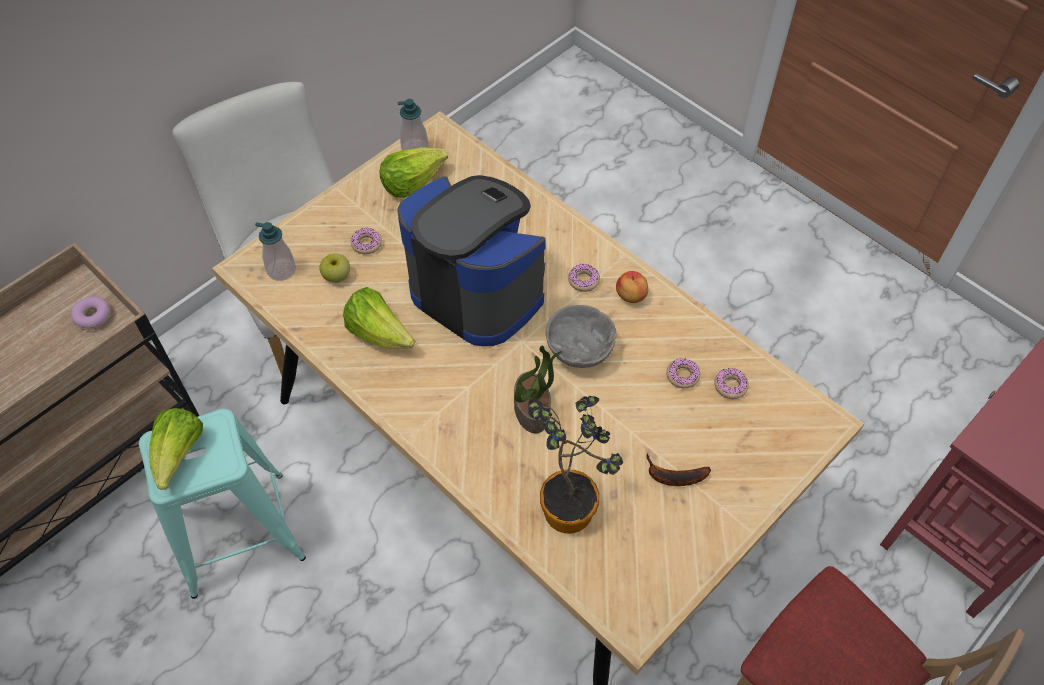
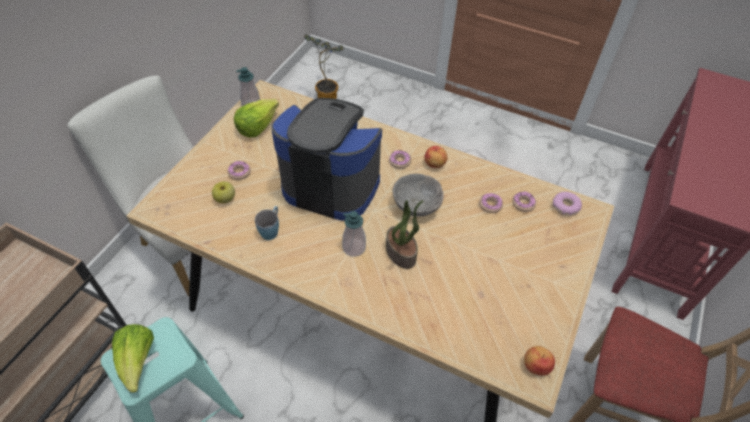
camera: 20 degrees left, 5 degrees down
donut [71,296,111,330] -> donut moved to [553,192,582,216]
soap dispenser [255,222,296,281] -> soap dispenser moved to [342,211,366,257]
lettuce [343,287,416,349] -> blue mug [255,206,279,240]
potted plant [528,396,623,533] -> potted plant moved to [304,35,344,99]
banana [646,453,711,486] -> none
none -> apple [524,346,555,376]

